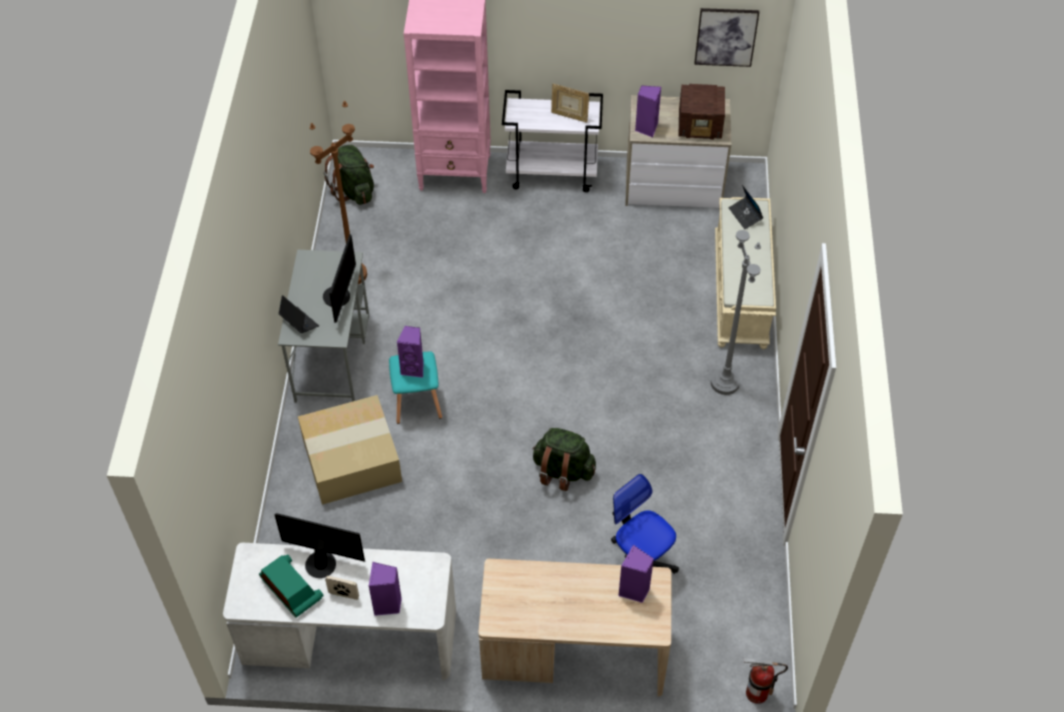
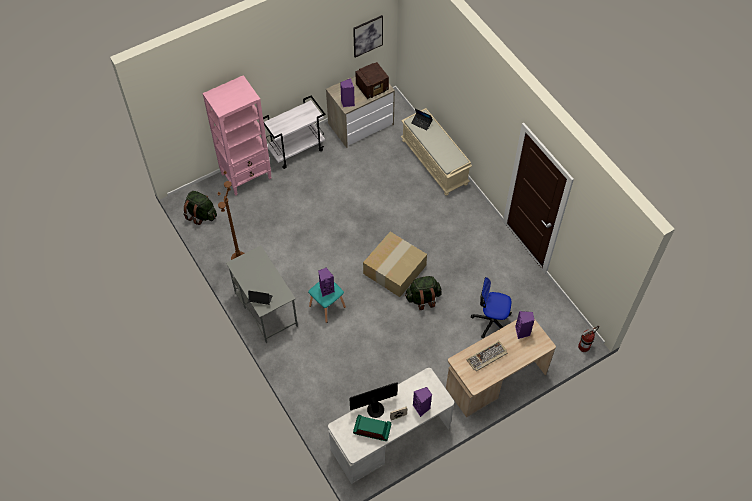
camera: 35 degrees left, 5 degrees up
cardboard box [298,395,402,505] -> cardboard box moved to [363,232,427,297]
monitor [323,234,356,323] -> none
picture frame [551,84,589,122] -> none
grey floor lamp [711,208,761,395] -> none
none -> keyboard [466,341,507,371]

